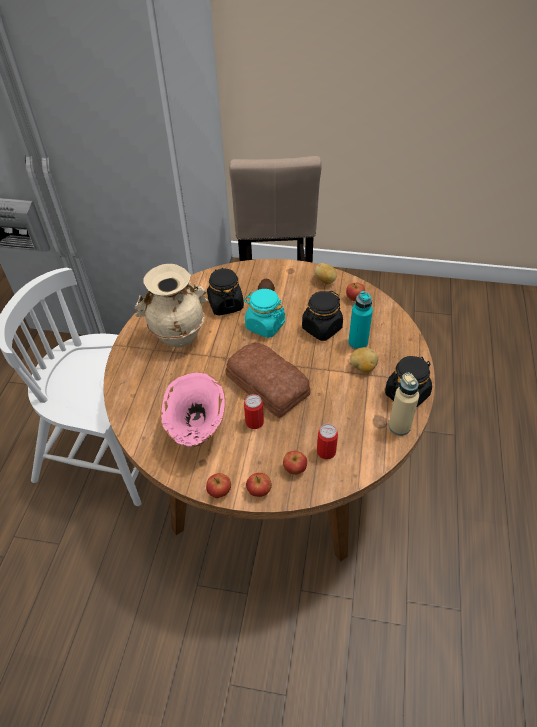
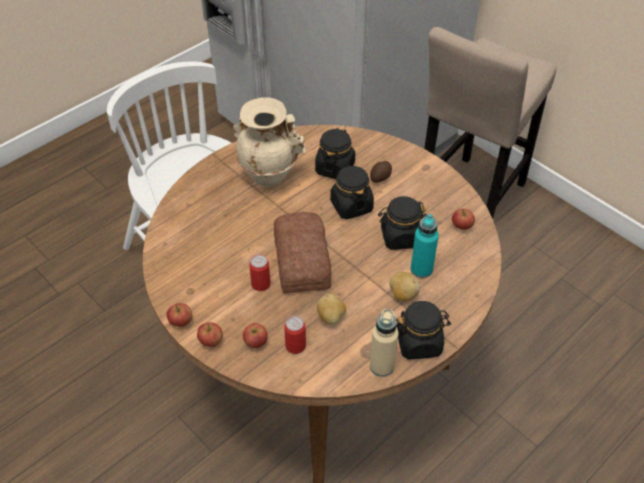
camera: 35 degrees right, 0 degrees up
pink vase [161,372,225,447] -> none
turquoise jar [244,289,285,338] -> black jar [330,165,374,219]
potato [315,263,337,284] -> potato moved to [317,294,346,325]

